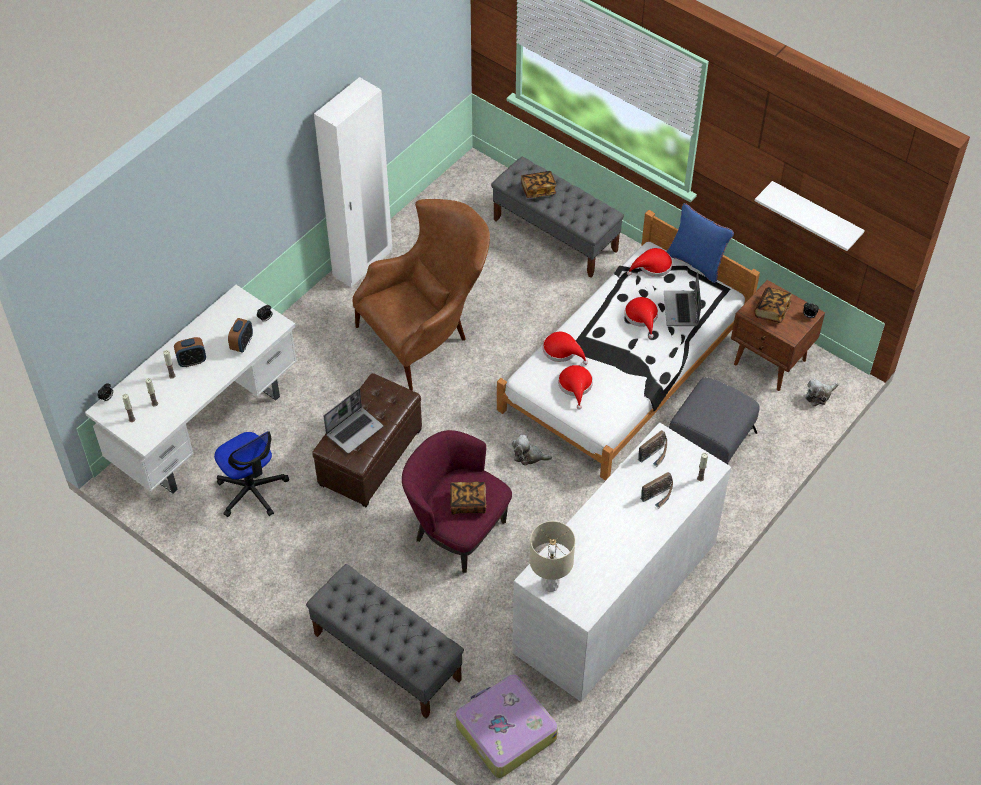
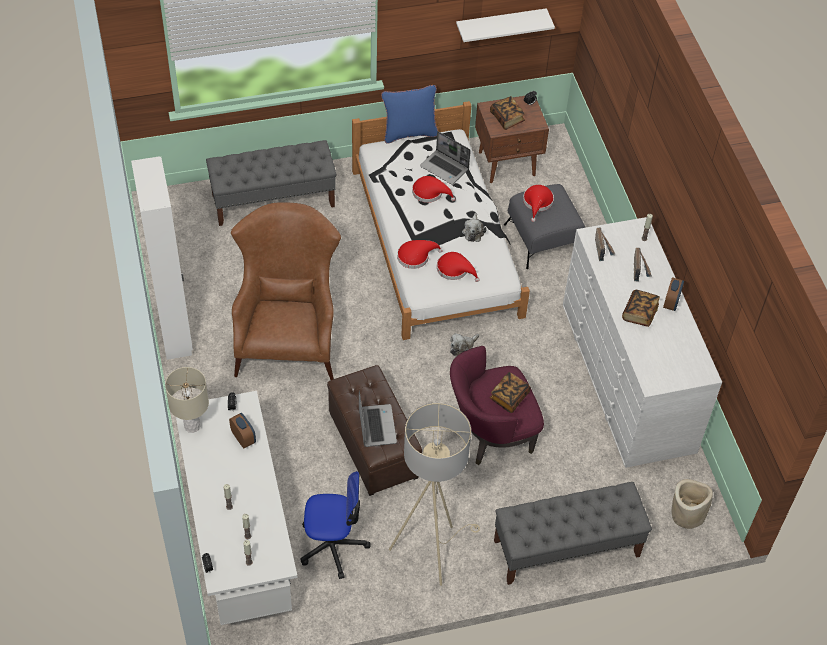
camera: 55 degrees left, 0 degrees up
alarm clock [174,337,206,367] -> alarm clock moved to [663,277,684,311]
suitcase [456,674,558,778] -> beige planter [672,479,713,529]
book [521,171,556,198] -> book moved to [622,290,660,327]
beige table lamp [530,521,575,592] -> beige table lamp moved to [165,367,209,433]
red hat [627,248,672,277] -> red hat moved to [523,185,554,222]
plush toy [806,379,839,406] -> plush toy moved to [462,213,487,242]
none -> beige floor lamp [389,403,480,586]

